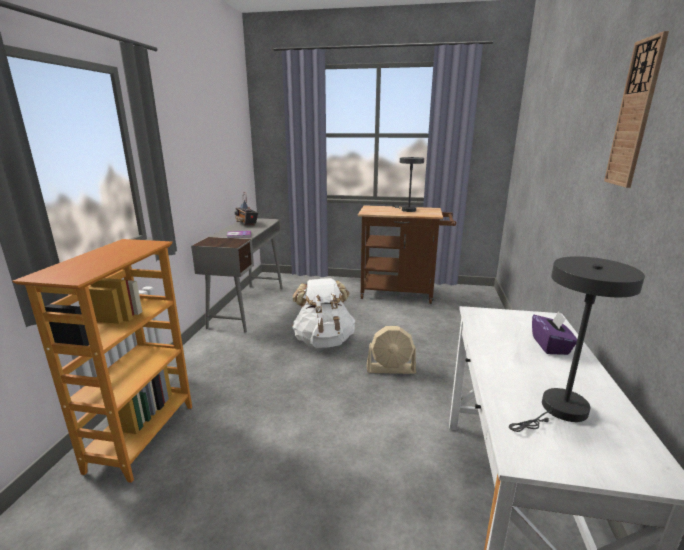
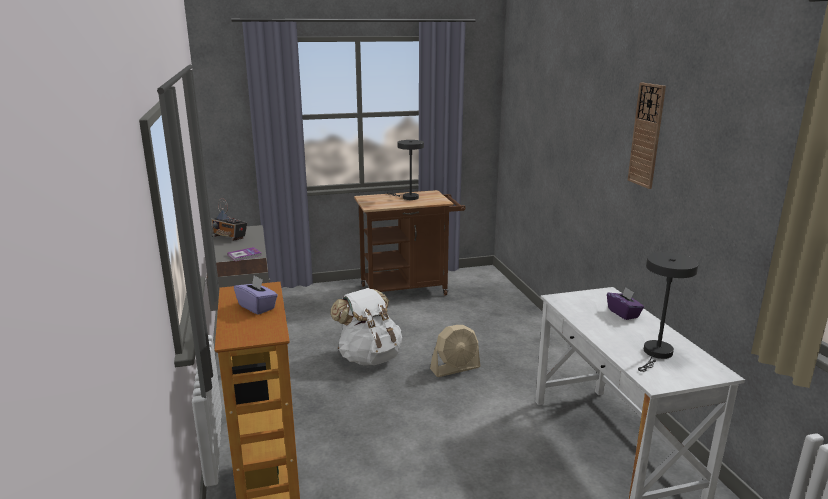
camera: 25 degrees left, 0 degrees up
none -> purple tissue box [234,275,278,315]

